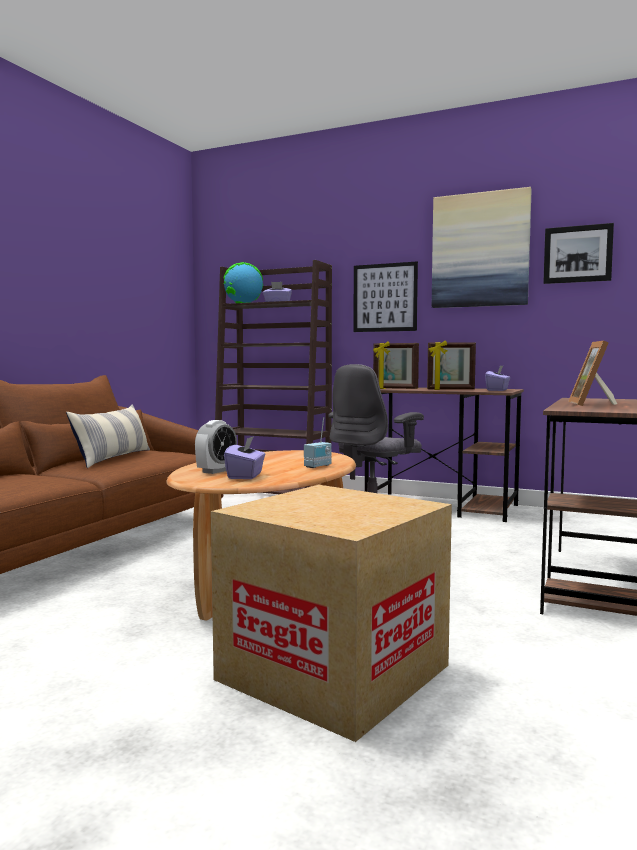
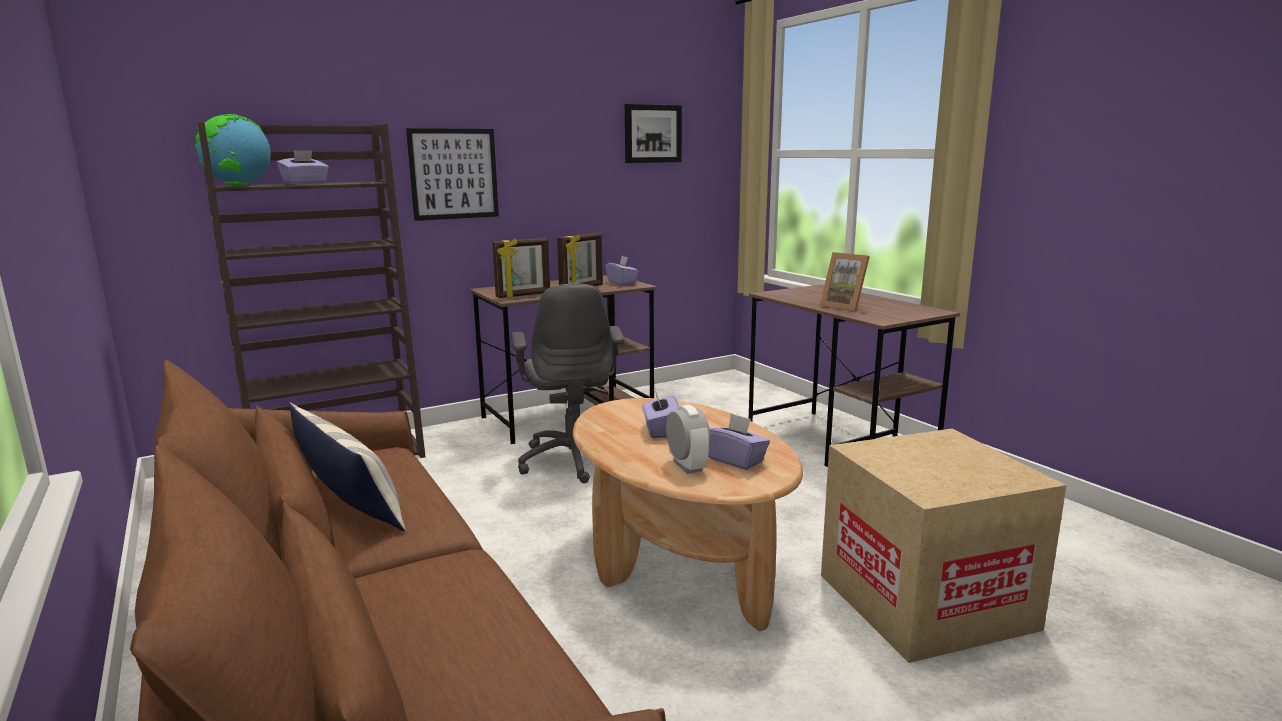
camera: 55 degrees left, 10 degrees up
radio [304,417,332,468] -> none
picture [432,187,532,308] -> none
none -> purple tissue box [642,390,679,438]

